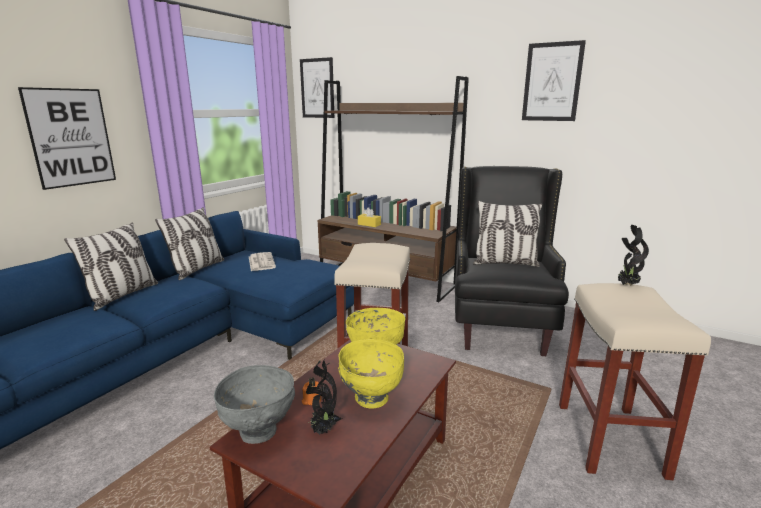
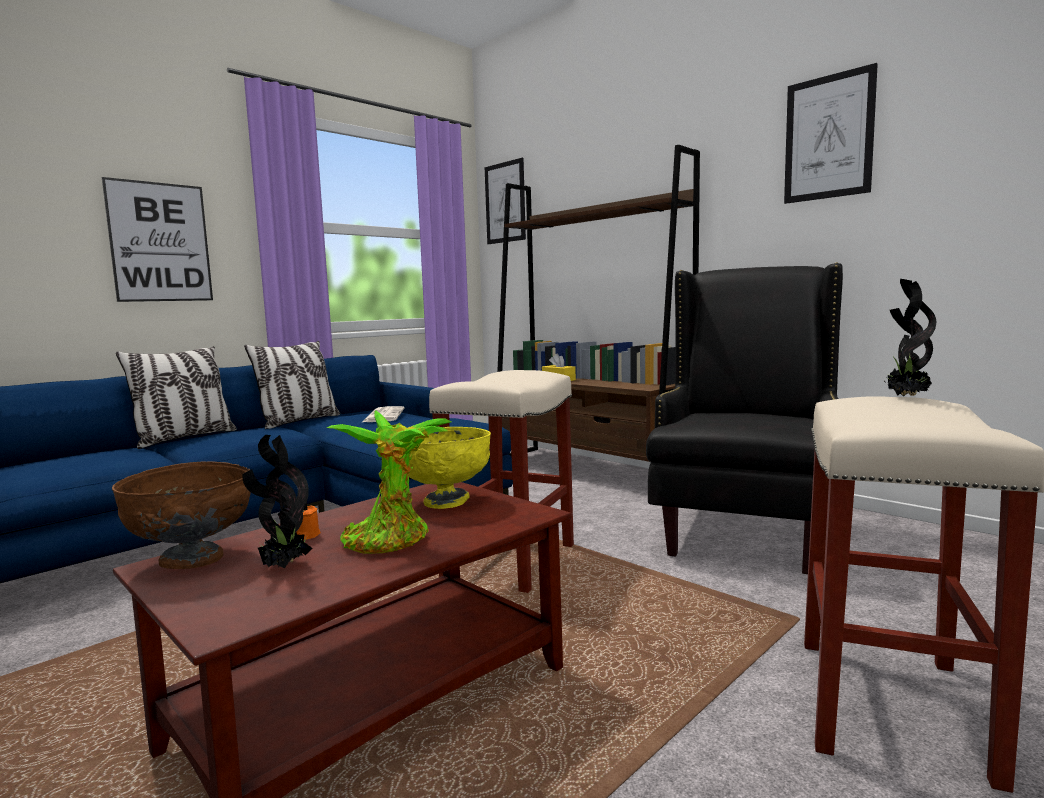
camera: 15 degrees right, 10 degrees down
grey bowl [214,365,295,444] -> brown bowl [112,461,251,569]
yellow bowl [338,339,404,409] -> potted plant [327,410,451,554]
pillow [473,201,542,267] -> none

